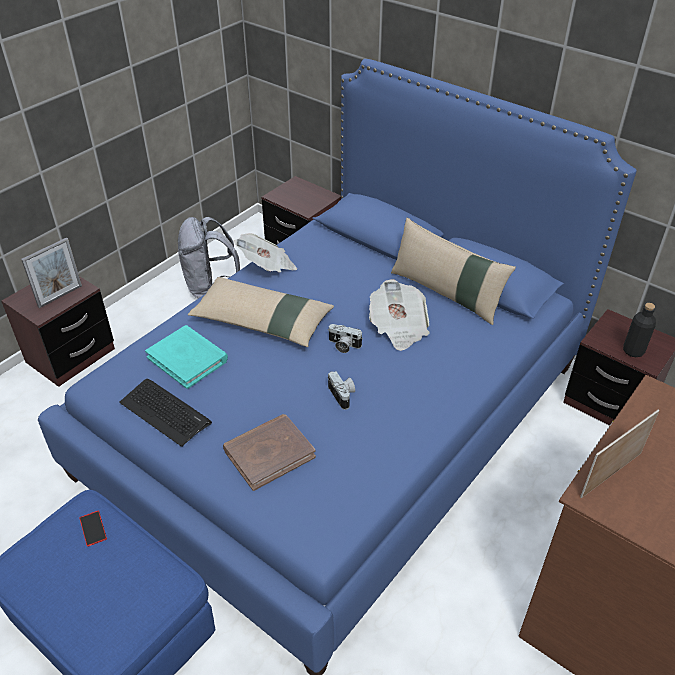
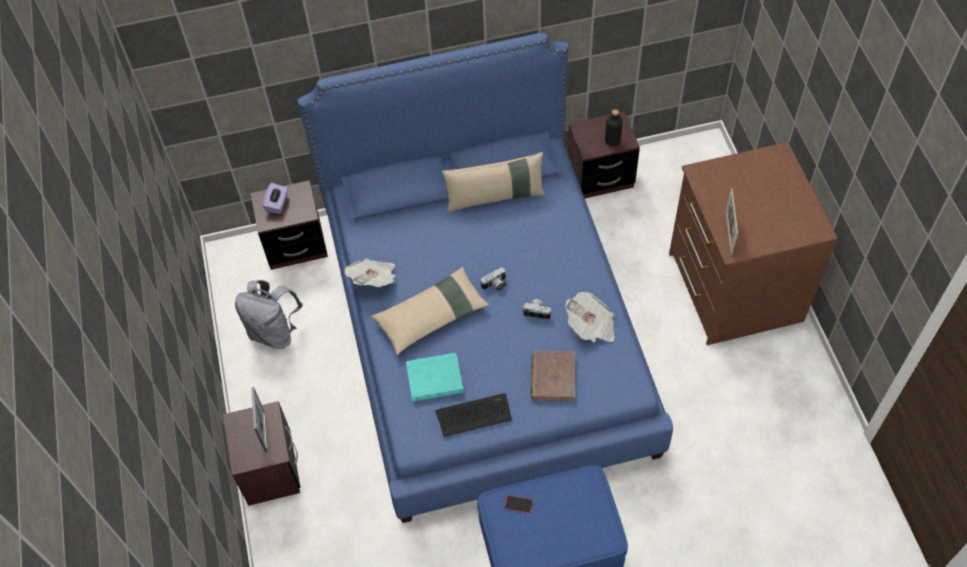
camera: 50 degrees left, 15 degrees up
newspaper [369,279,430,351] -> newspaper moved to [565,292,614,342]
none -> purple tissue box [263,183,288,214]

